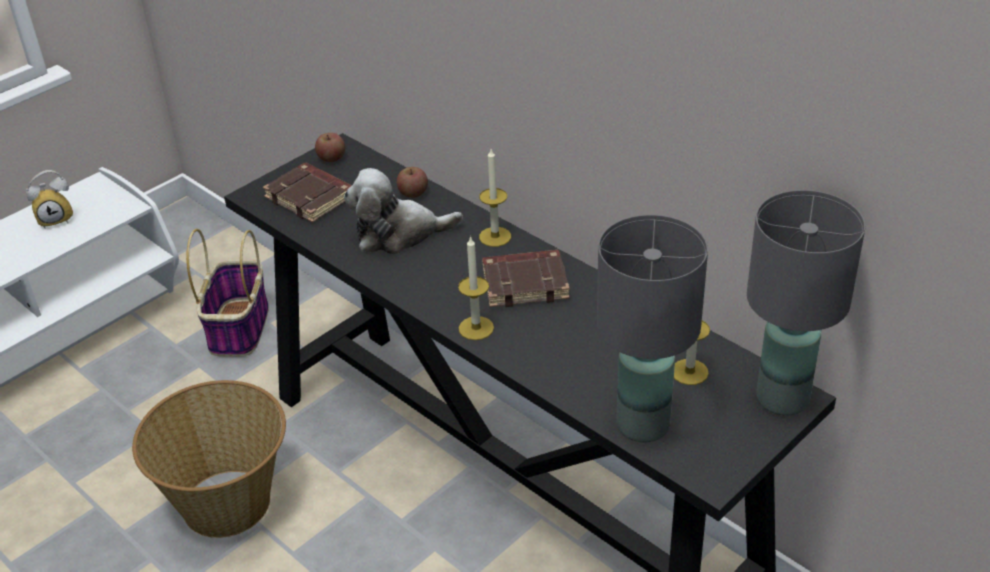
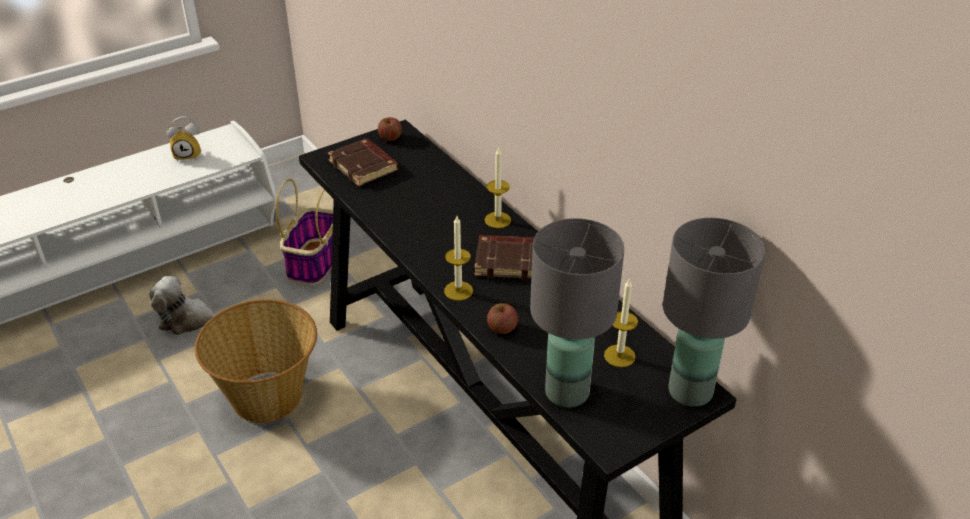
camera: 10 degrees right, 0 degrees up
plush toy [344,168,463,254] -> plush toy moved to [149,276,218,335]
apple [397,167,428,198] -> apple moved to [487,303,518,334]

